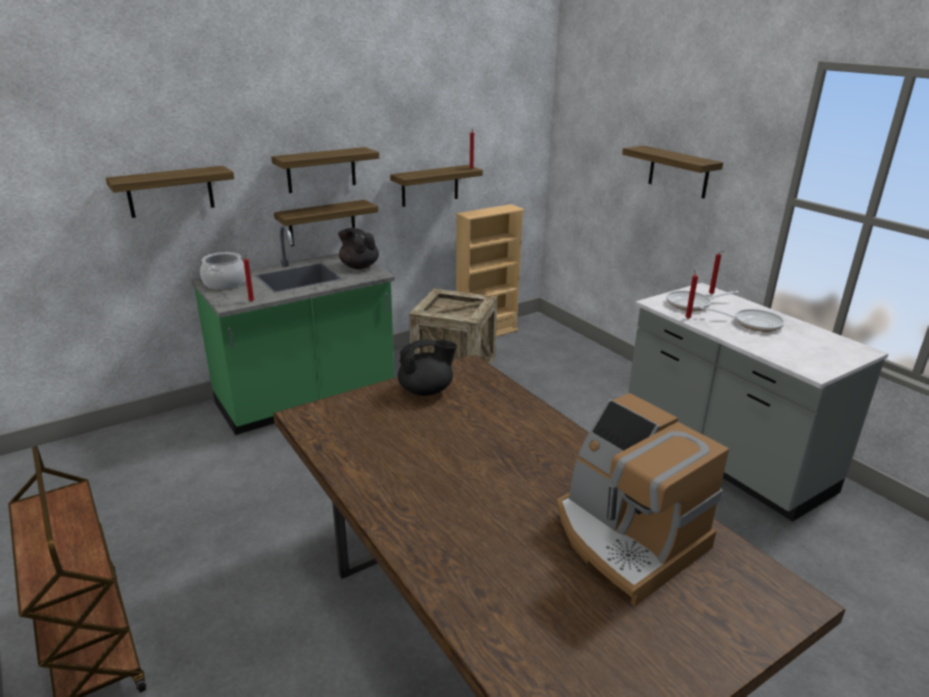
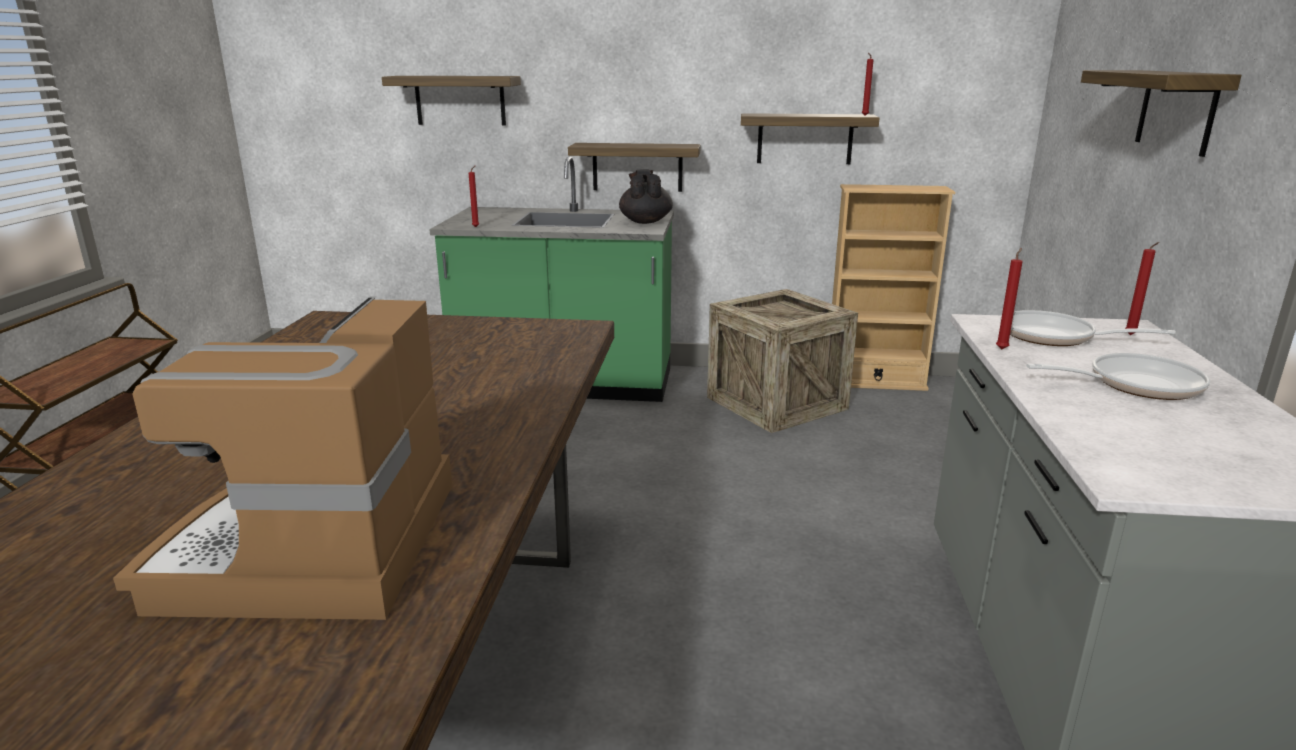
camera: 40 degrees right, 5 degrees down
cooking pot [200,252,246,289] -> none
shelf [271,147,379,193] -> none
black teapot [398,340,457,396] -> none
frying pan [700,307,785,332] -> frying pan turned 60 degrees counterclockwise [1026,353,1210,400]

